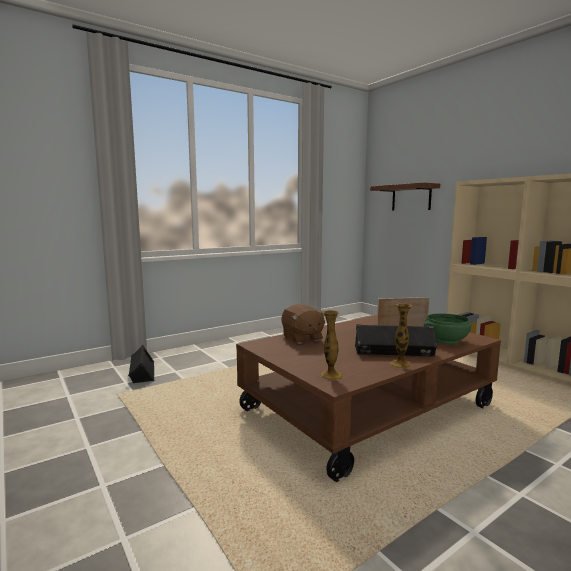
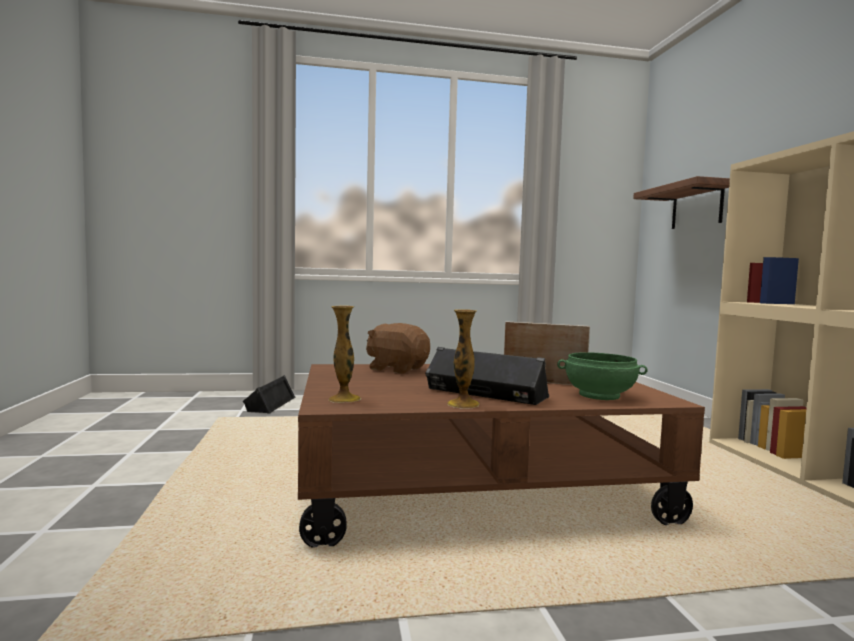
camera: 25 degrees right, 5 degrees down
brown plush toy [281,304,325,344] -> brown plush toy turned 120 degrees clockwise [366,323,430,374]

